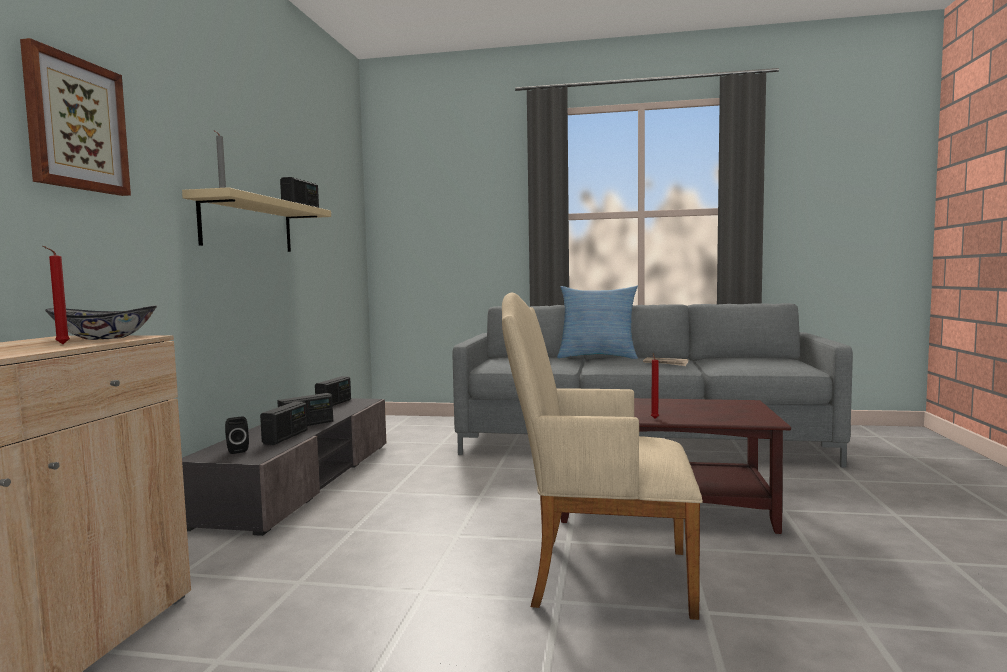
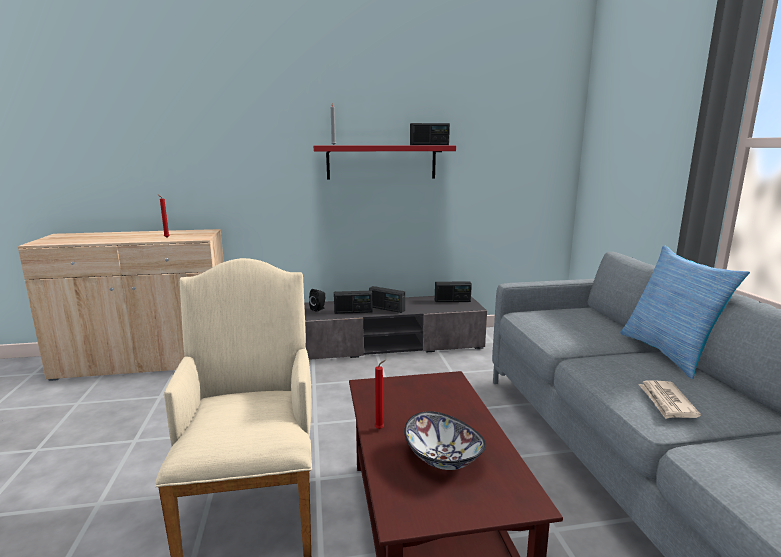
camera: 70 degrees right, 10 degrees up
picture [20,38,131,196] -> none
bowl [45,305,157,340] -> bowl moved to [404,411,486,470]
beige shelf [182,187,331,252] -> red shelf [313,146,456,180]

